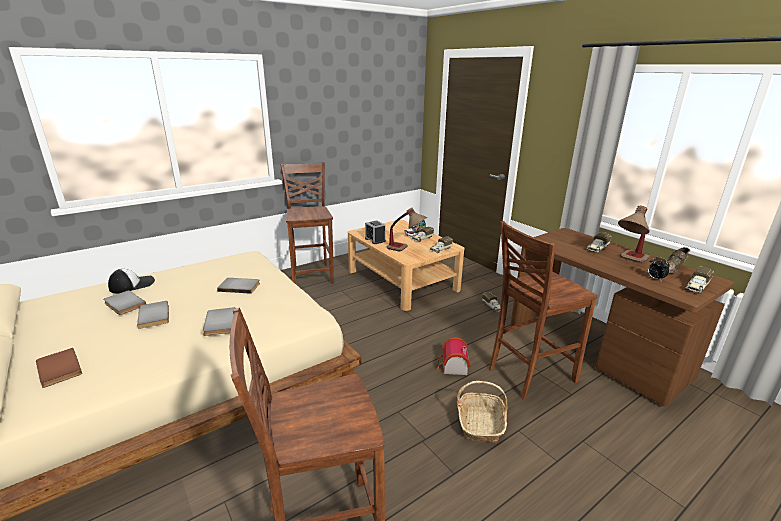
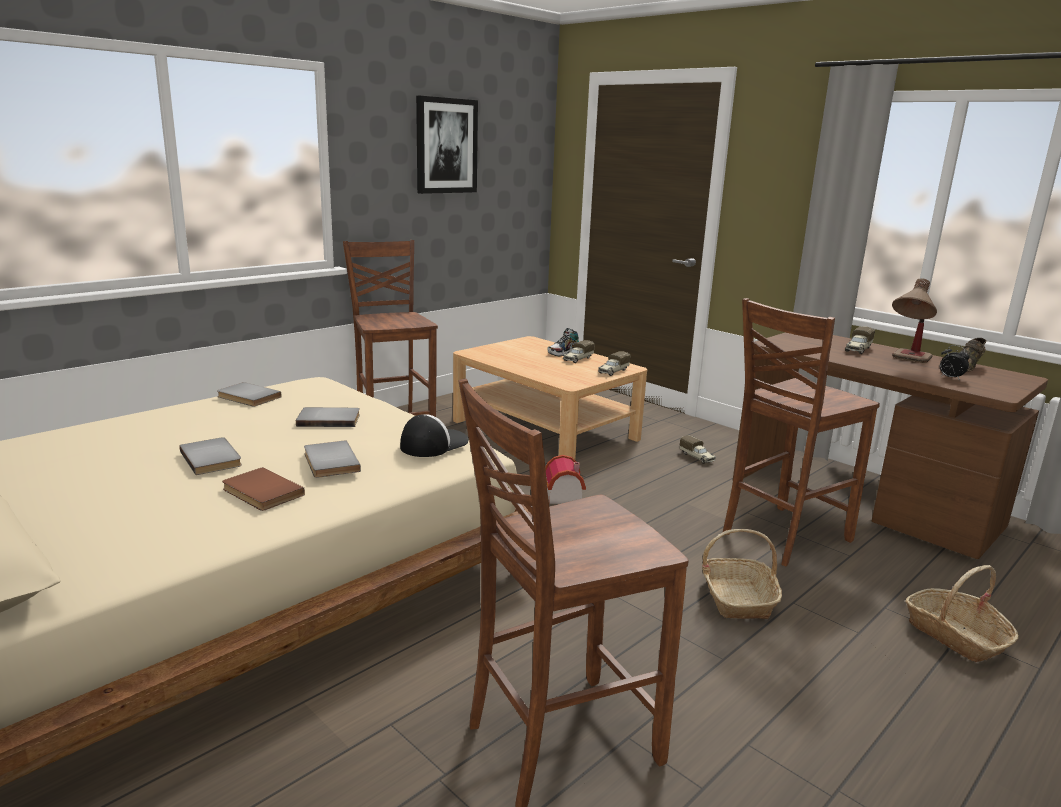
camera: 10 degrees left, 5 degrees down
brown book [36,348,82,388] -> brown book moved to [222,467,305,511]
grey book [103,290,146,315] -> grey book moved to [217,382,282,406]
cap [108,269,155,294] -> cap moved to [400,414,469,457]
alarm clock [365,220,386,244] -> none
table lamp [387,208,427,251] -> none
toy house [436,337,470,375] -> toy house moved to [545,455,586,504]
toy truck [685,267,714,294] -> none
none -> picture [416,96,478,194]
none -> basket [905,565,1019,662]

